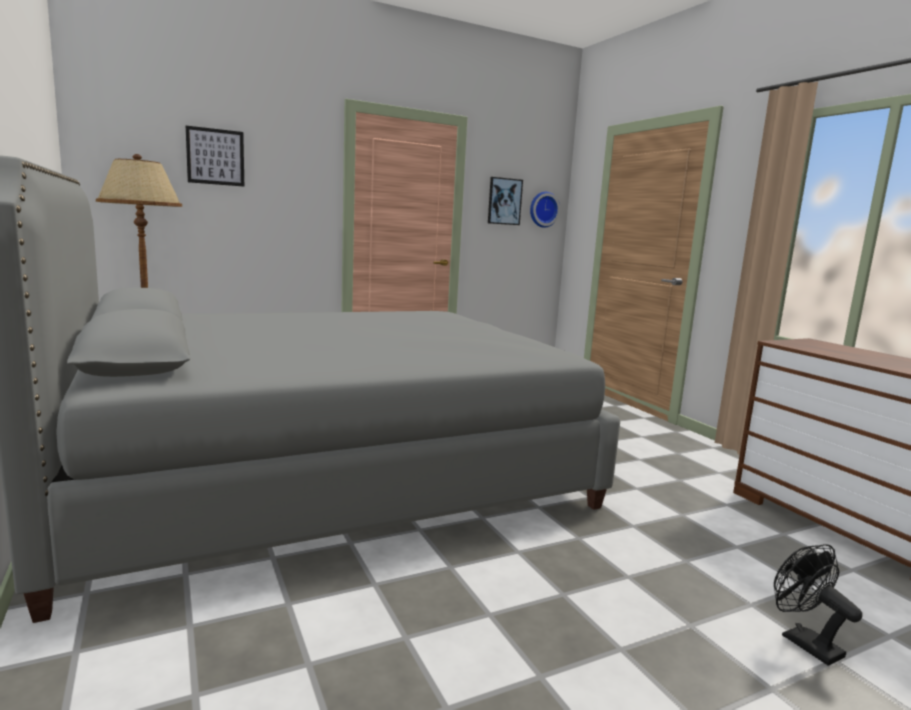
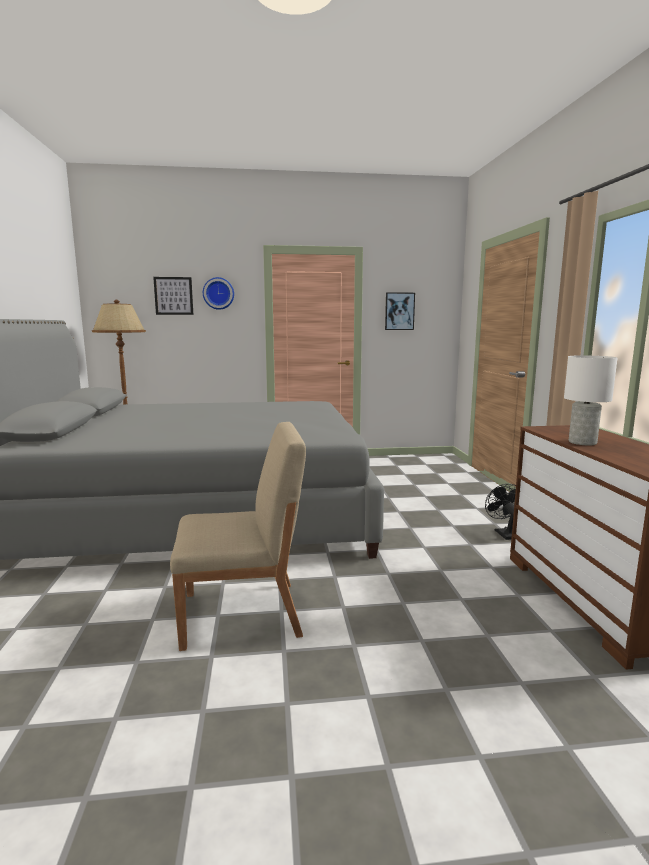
camera: 20 degrees right, 0 degrees up
wall clock [530,192,560,228] -> wall clock moved to [203,277,234,310]
black fan [774,544,863,666] -> black fan moved to [485,484,516,540]
none -> beige chair [170,422,306,651]
none -> white table lamp [564,356,618,445]

